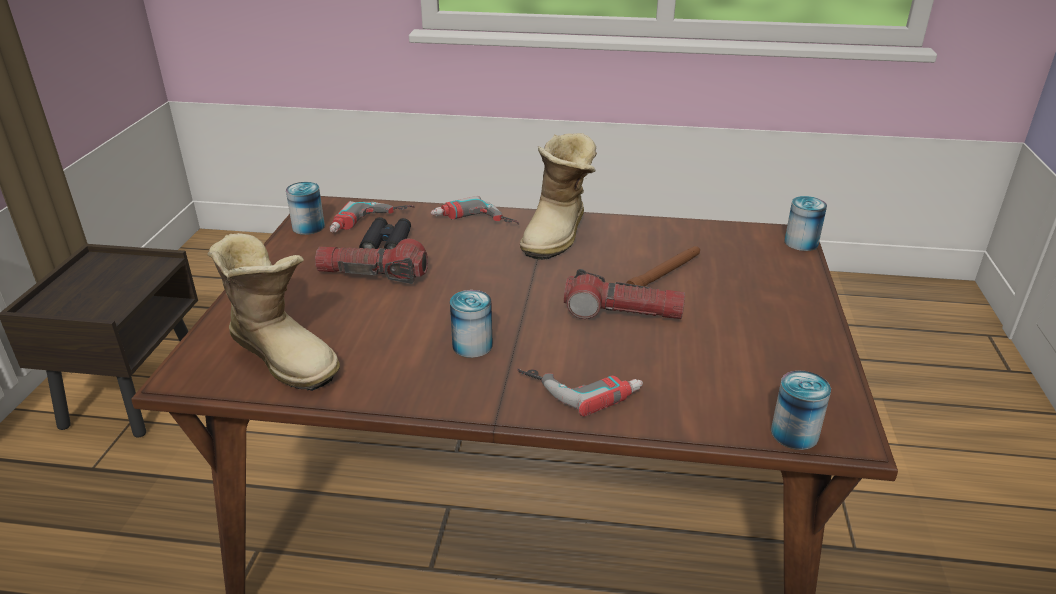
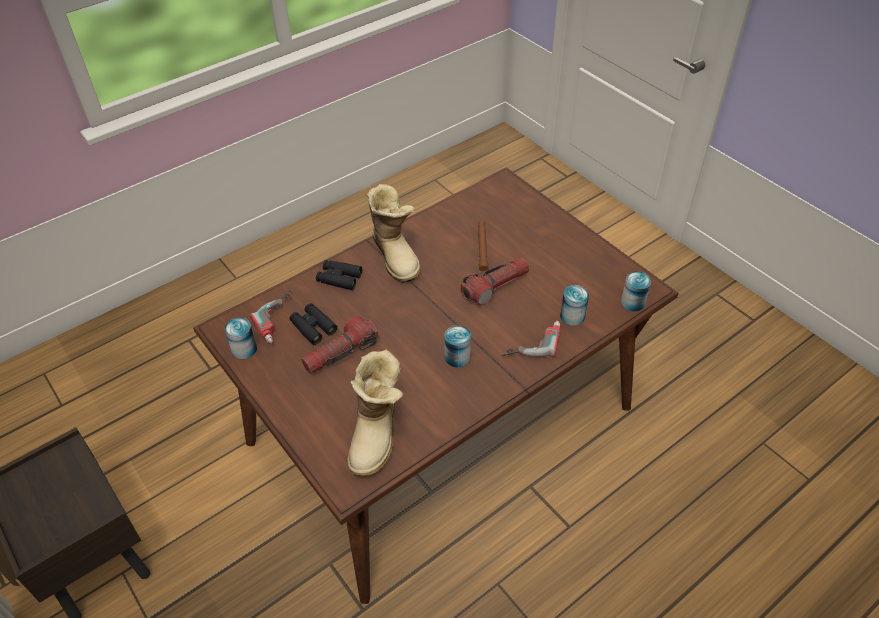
camera: 45 degrees left, 15 degrees up
boot [208,233,340,391] -> boot turned 105 degrees clockwise [348,350,403,476]
power drill [431,196,519,225] -> black binoculars [316,260,362,290]
can [784,196,827,251] -> can moved to [560,285,589,326]

